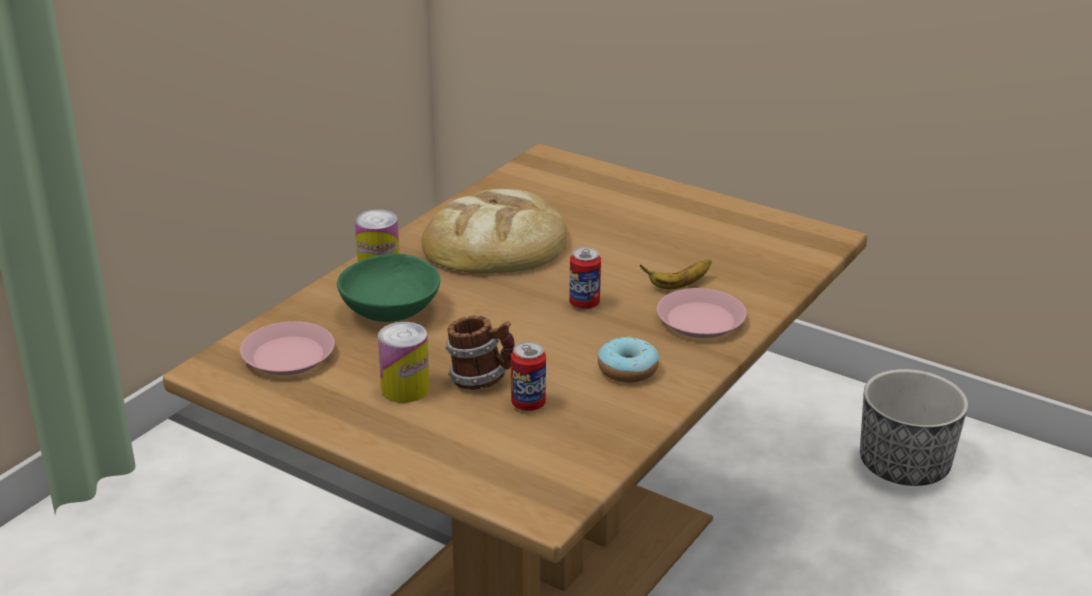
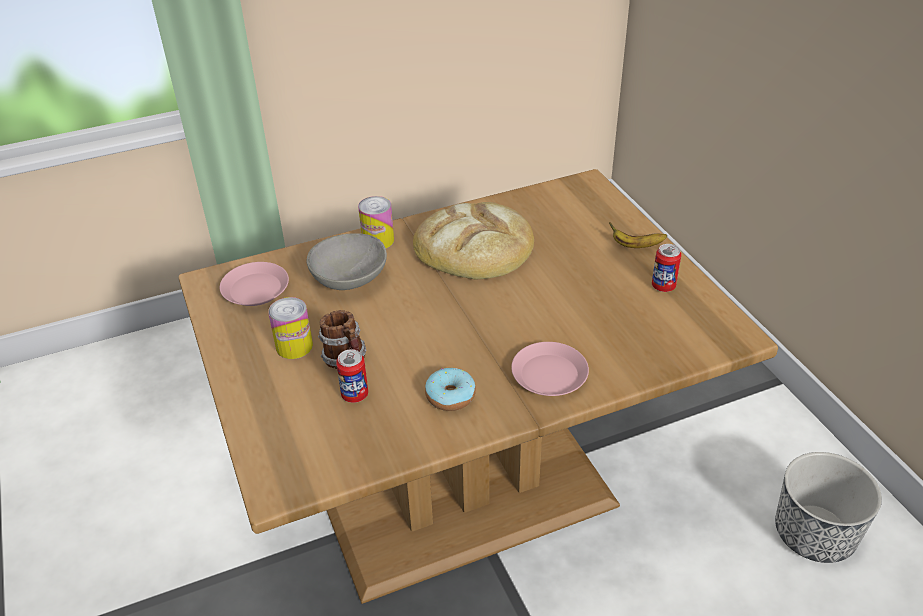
camera: 35 degrees right, 10 degrees up
green bowl [337,254,440,322] -> grey bowl [306,233,387,290]
can [569,247,601,310] -> can moved to [652,244,681,292]
banana [640,260,712,289] -> banana moved to [609,222,667,248]

